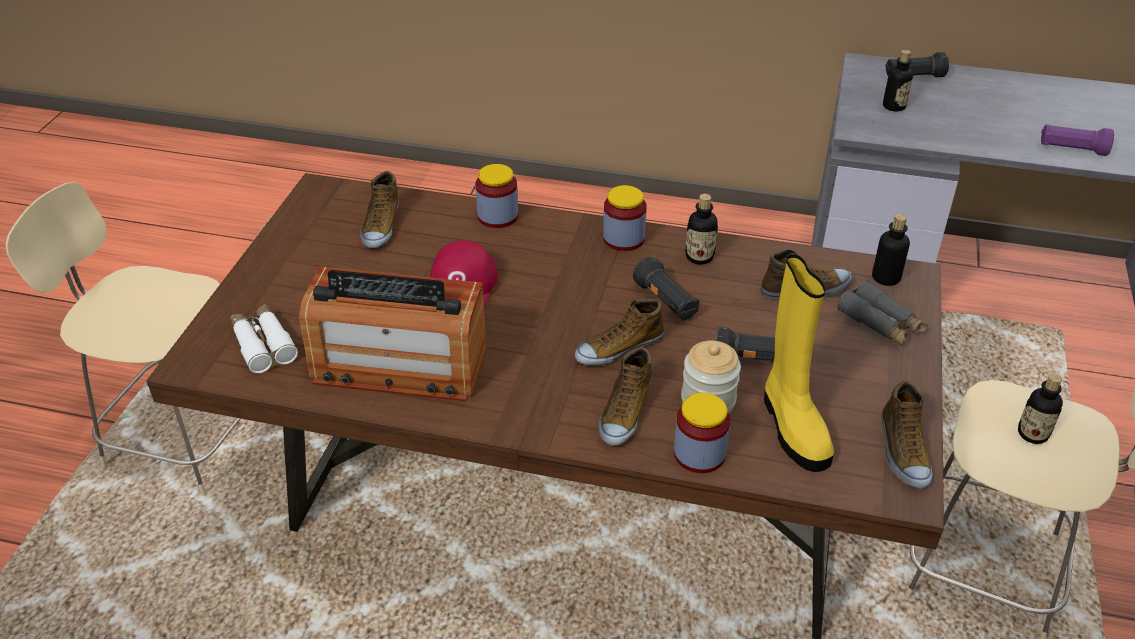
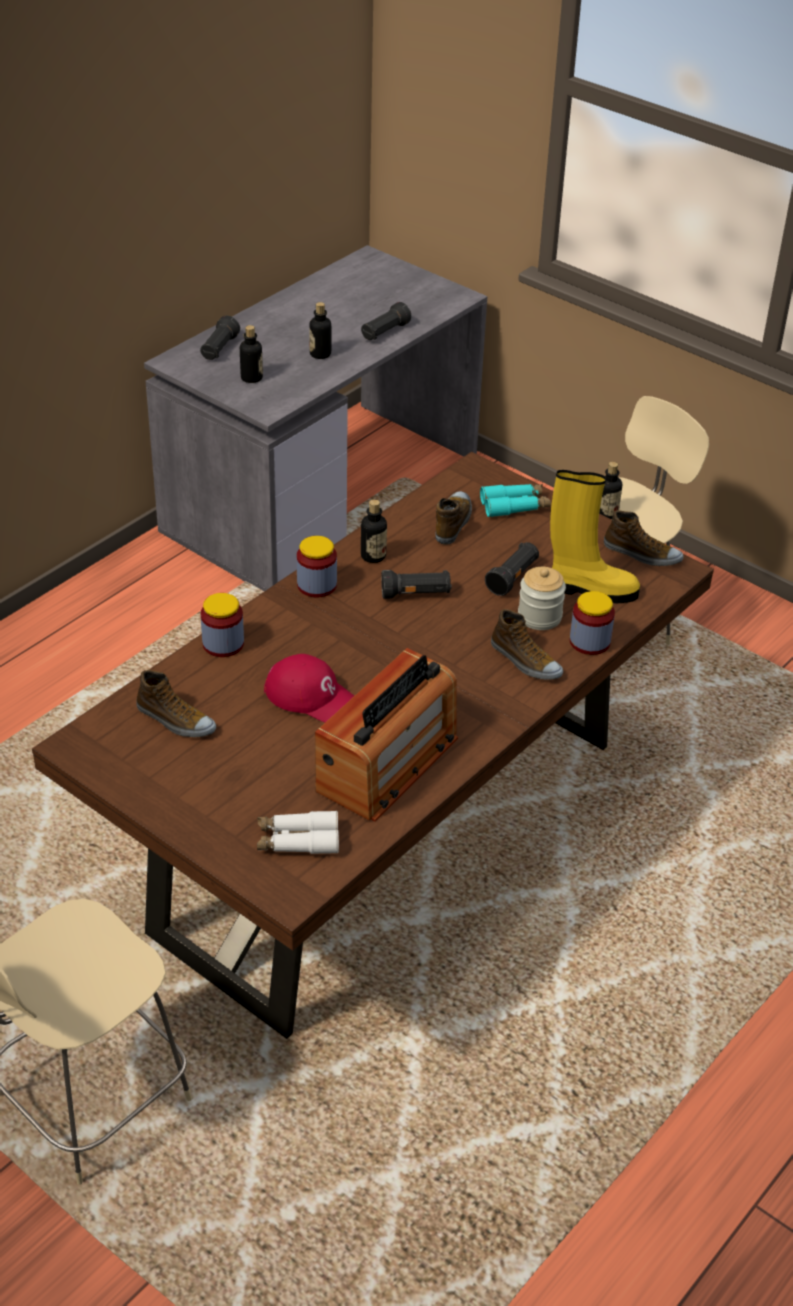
camera: 65 degrees left, 0 degrees up
shoe [575,299,664,366] -> none
grey binoculars [837,281,927,346] -> turquoise binoculars [480,484,551,517]
bottle [872,214,910,286] -> bottle moved to [309,302,331,359]
purple flashlight [1041,124,1114,156] -> black flashlight [361,302,411,340]

